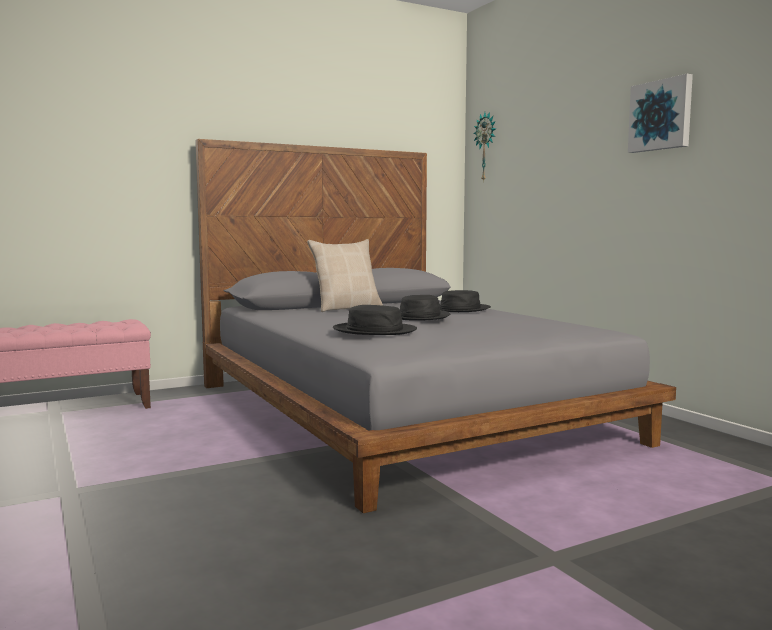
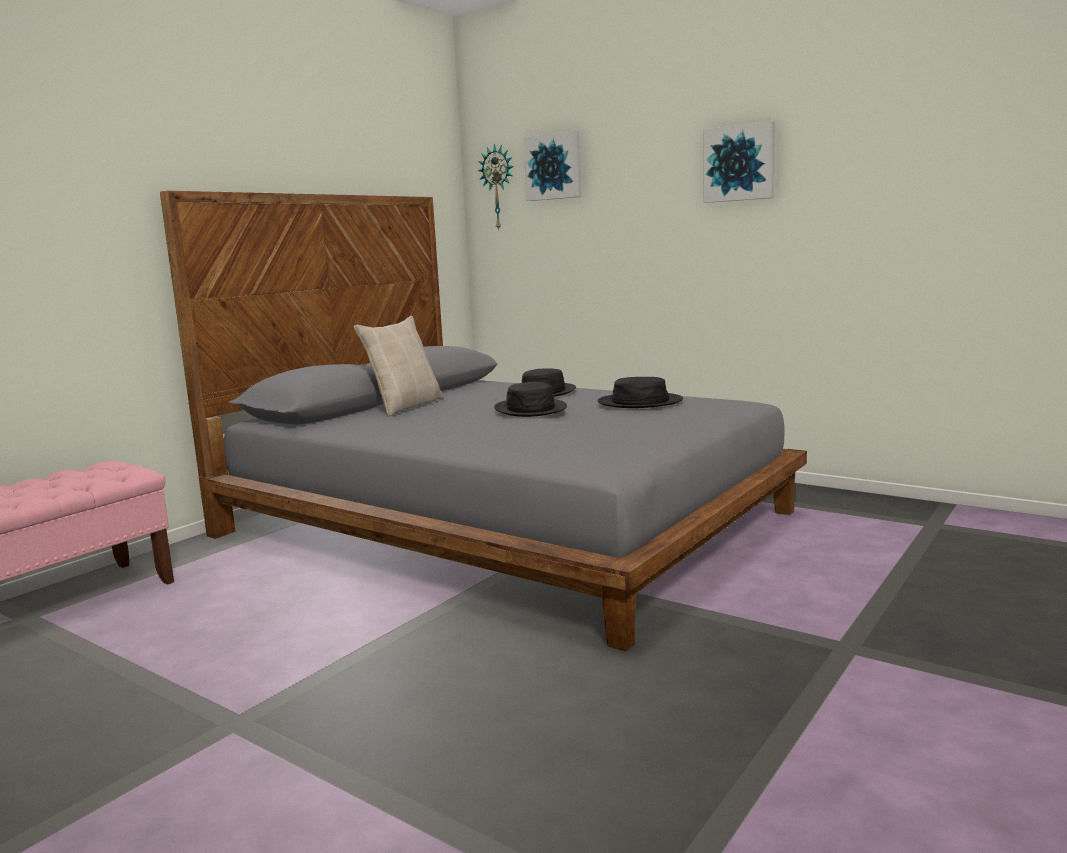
camera: 25 degrees left, 5 degrees up
black hat [333,305,417,335] -> black hat moved to [598,377,683,408]
none -> picture [524,130,581,201]

